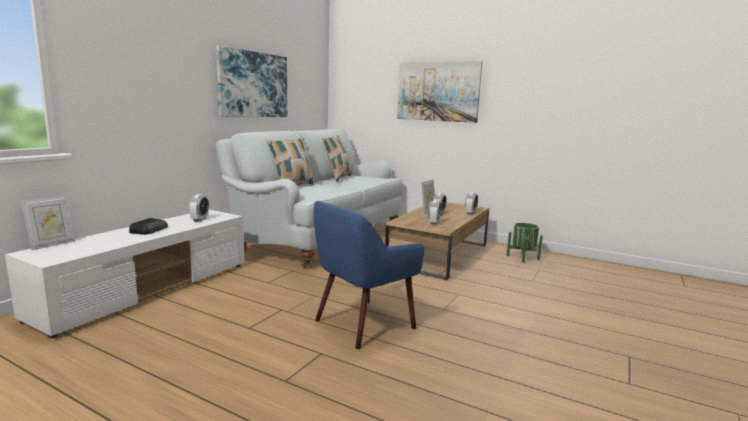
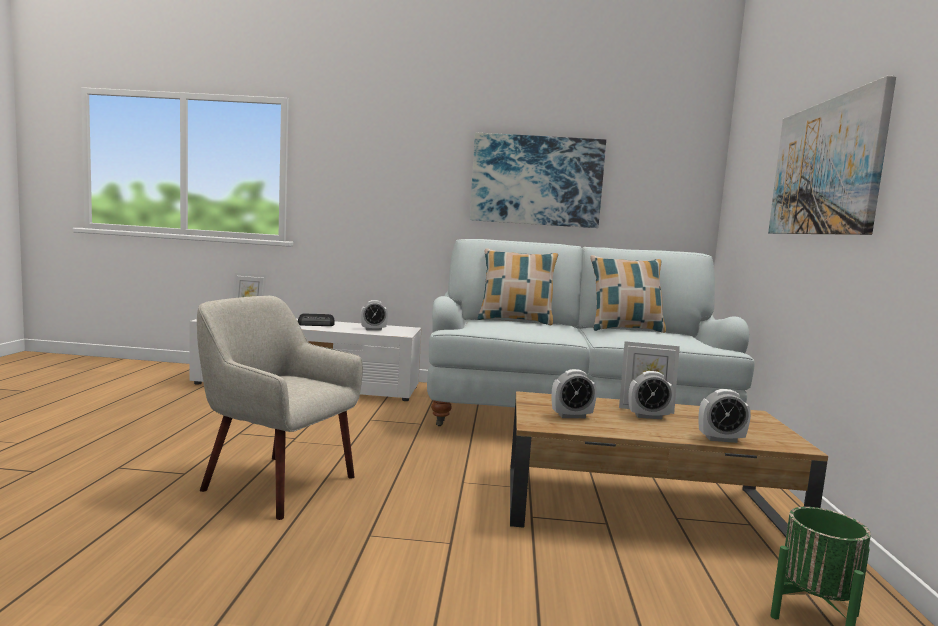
camera: 65 degrees right, 5 degrees down
blue armchair [313,201,424,349] -> beige armchair [197,296,363,520]

